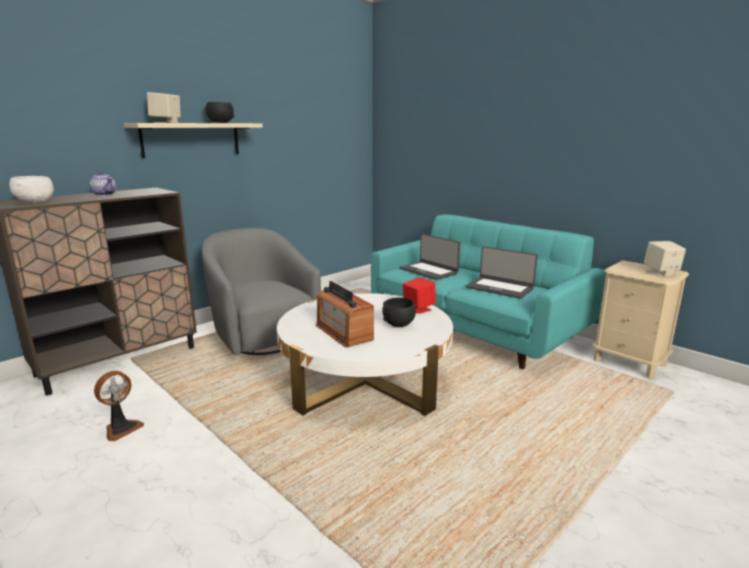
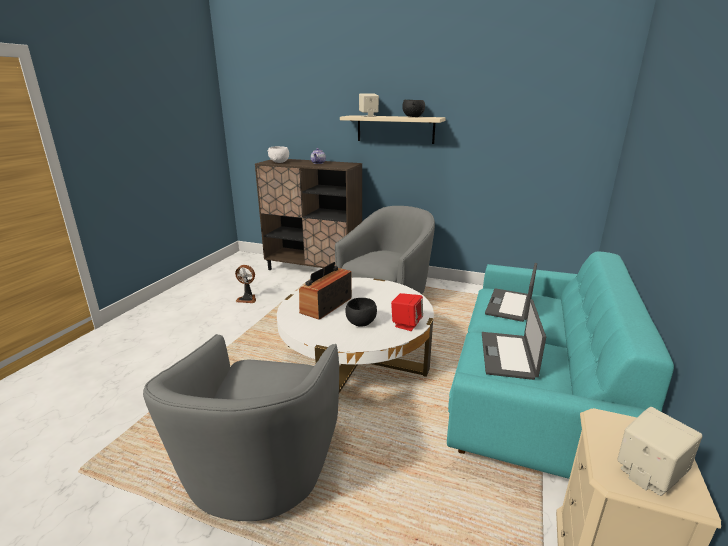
camera: 65 degrees right, 5 degrees up
none -> grey armchair [143,334,339,521]

